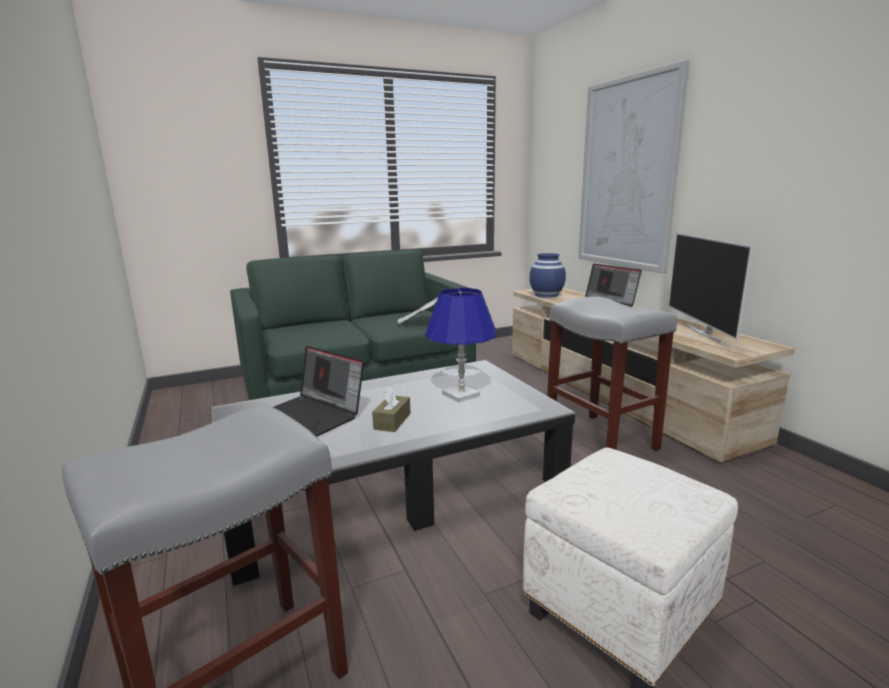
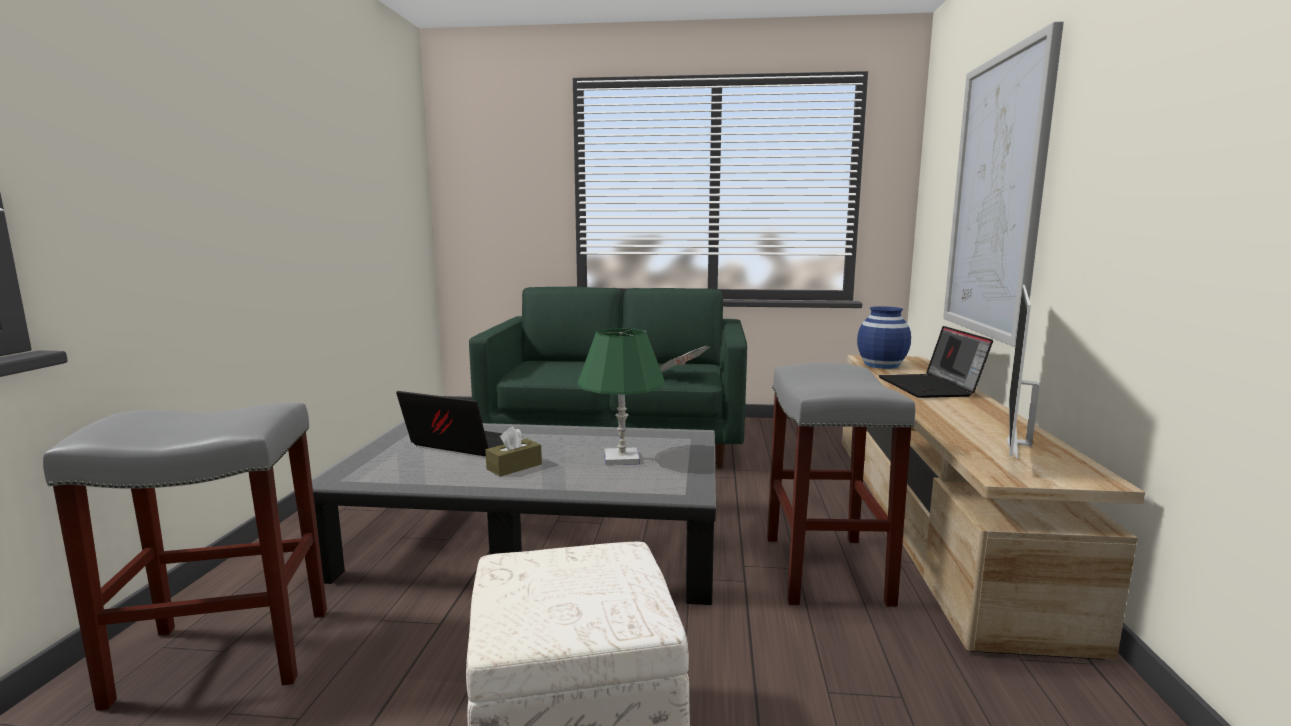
camera: 30 degrees right, 5 degrees down
laptop [273,346,364,437] -> laptop turned 135 degrees clockwise [396,391,523,456]
blue table lamp [425,288,497,403] -> green table lamp [578,328,665,465]

